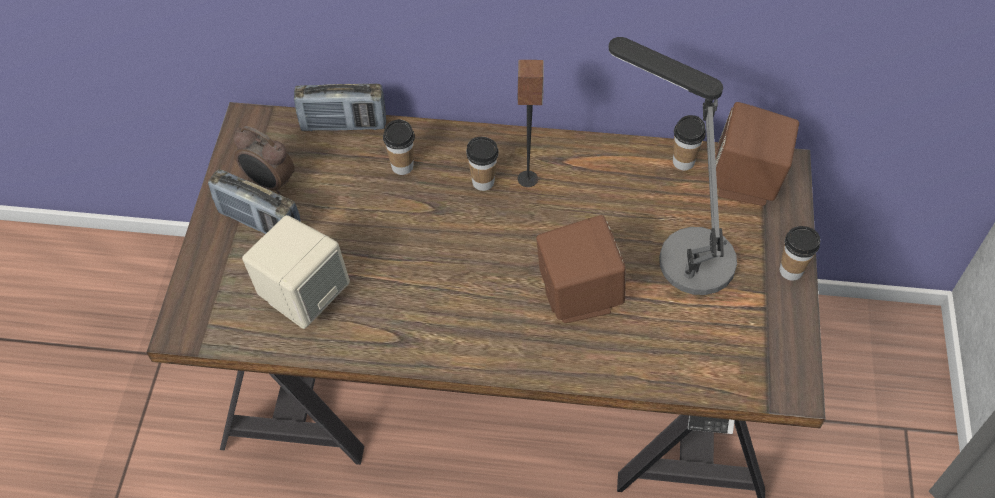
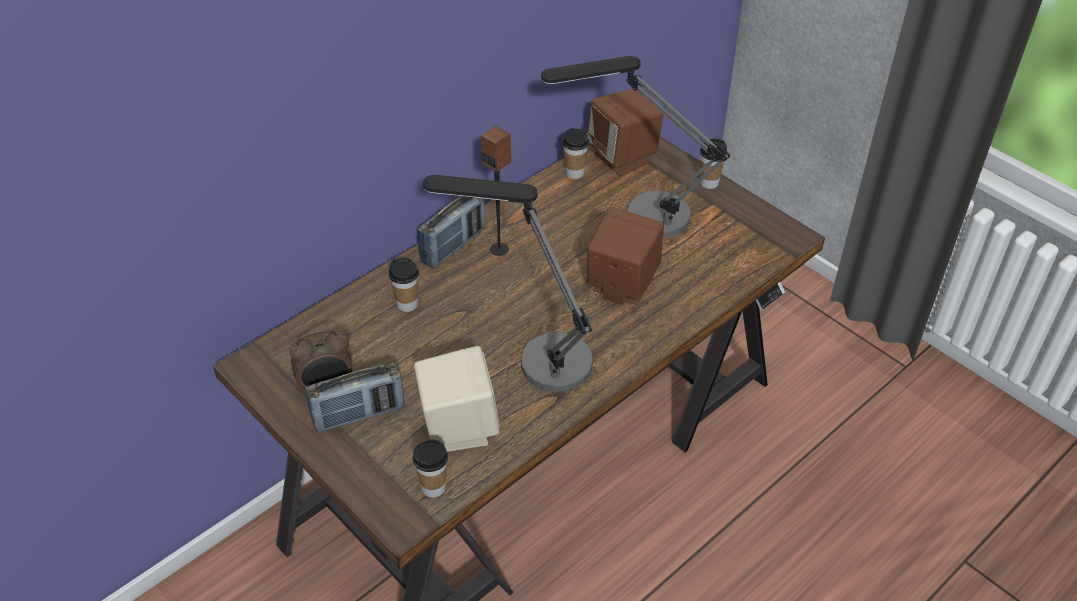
camera: 50 degrees left, 10 degrees down
radio [294,84,386,131] -> radio moved to [418,196,485,268]
cup [466,137,499,191] -> cup moved to [413,439,448,498]
none -> table lamp [423,175,593,392]

